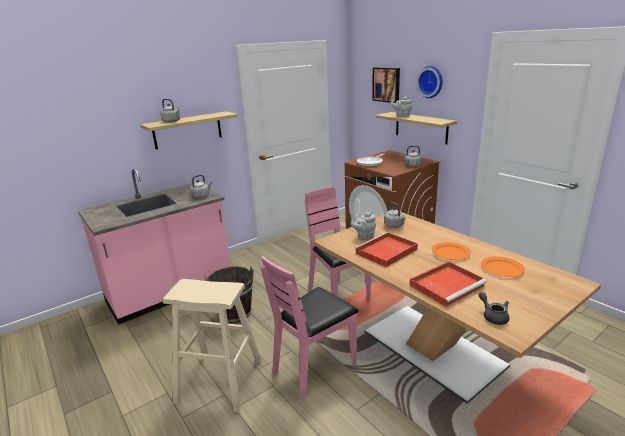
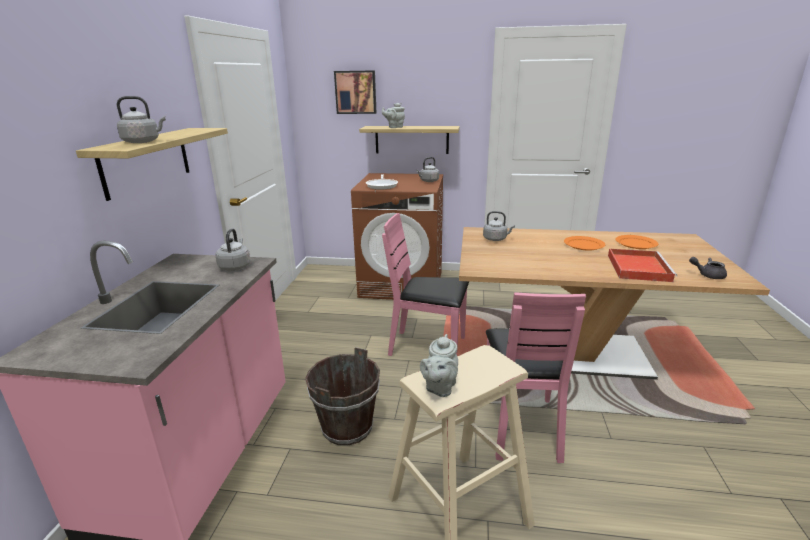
camera: 45 degrees left, 0 degrees up
grey teapot [351,211,376,240] -> grey teapot moved to [420,334,458,397]
red tray [354,232,418,267] -> none
wall clock [417,66,443,98] -> none

